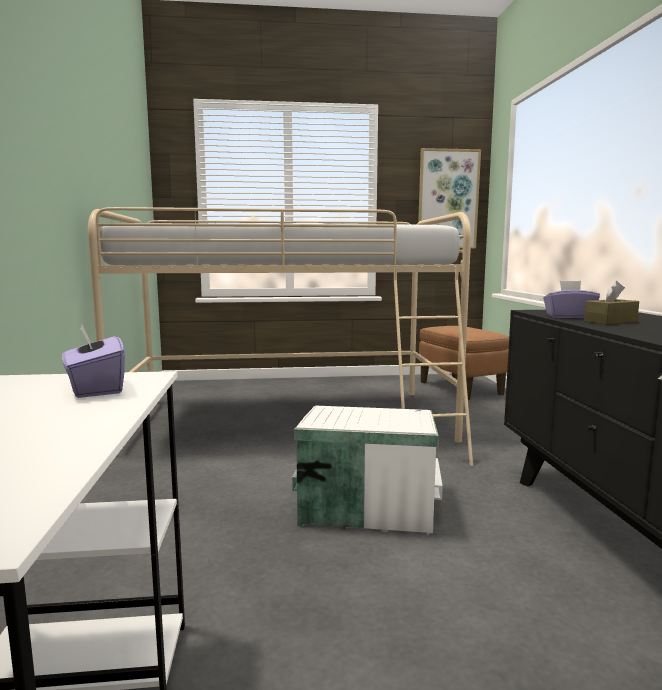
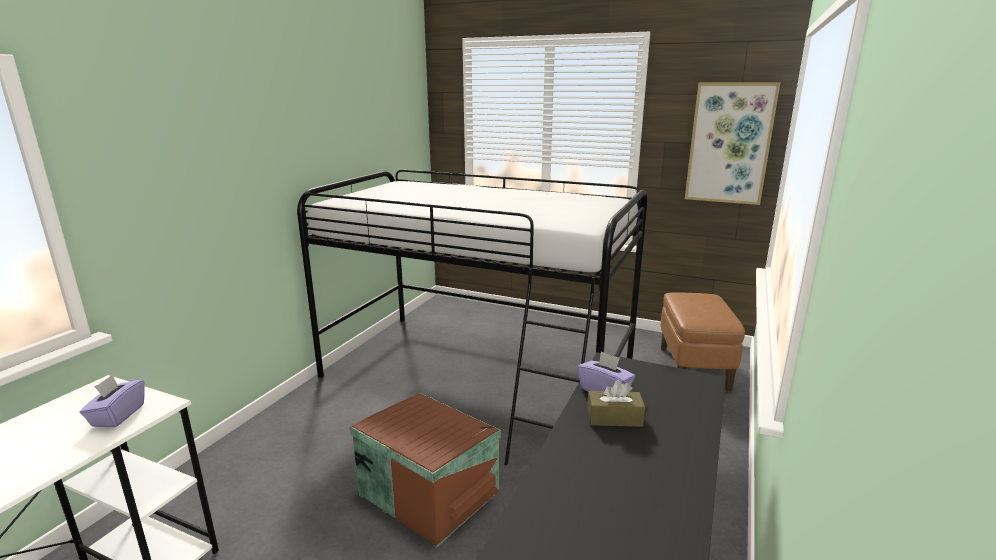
camera: 30 degrees right, 10 degrees up
beige bed [88,207,473,466] -> black bed [297,170,647,465]
white storage box [292,406,443,536] -> brown storage box [349,393,501,548]

